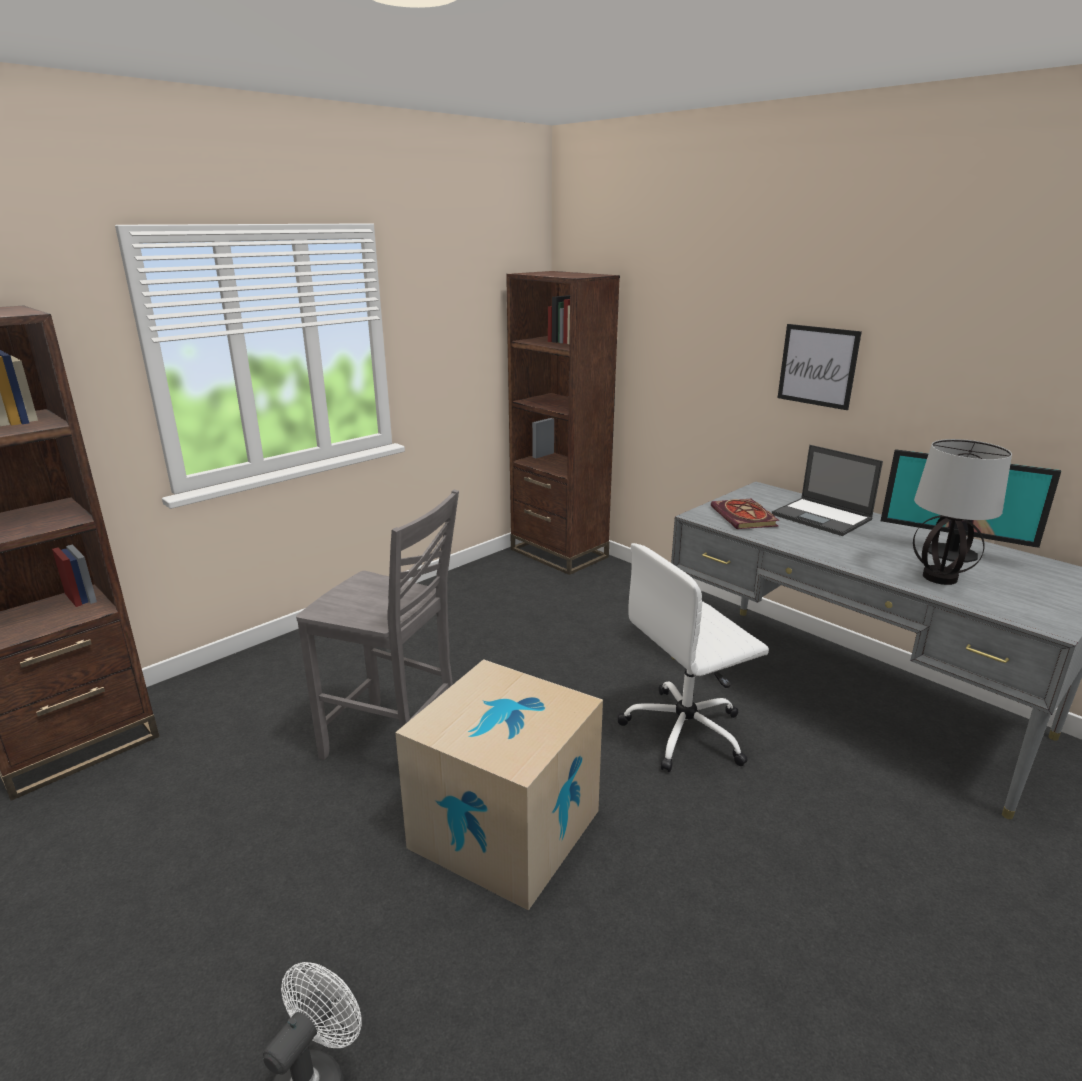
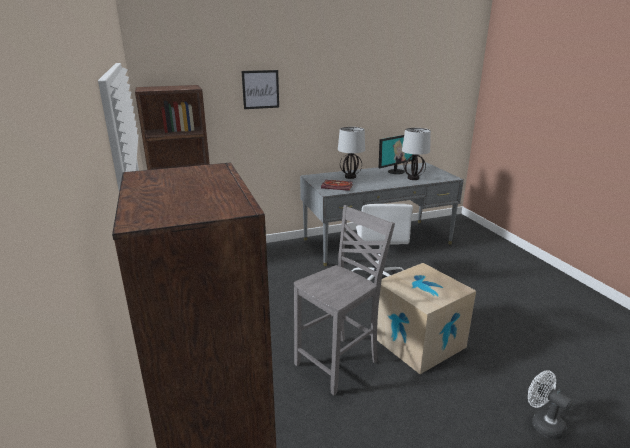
camera: 65 degrees left, 0 degrees up
laptop [772,445,883,536] -> table lamp [338,127,365,179]
picture [778,324,862,410] -> picture moved to [242,70,279,109]

